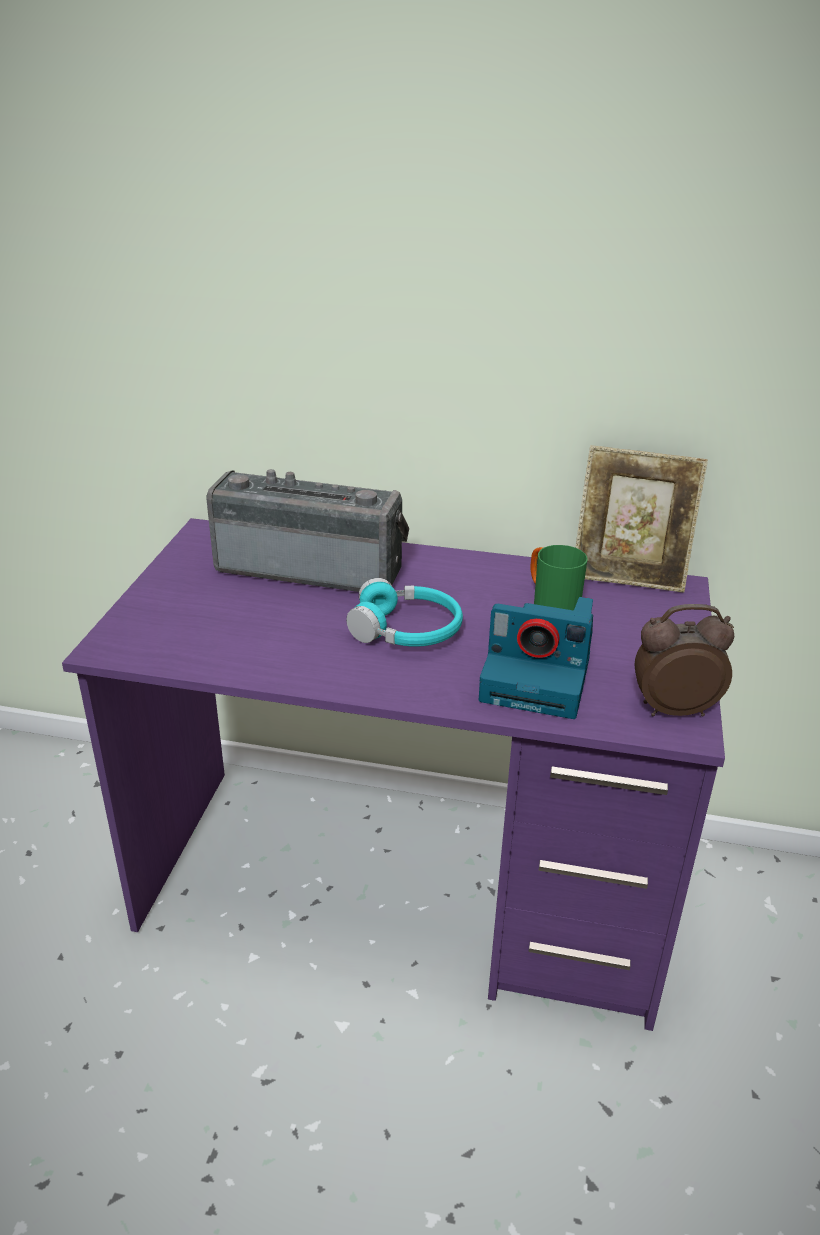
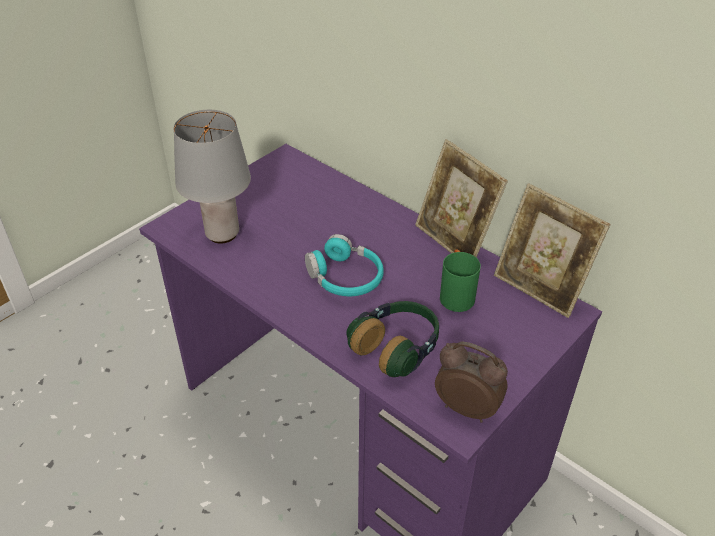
camera: 30 degrees right, 10 degrees up
radio [206,469,409,592] -> none
camera [479,597,593,719] -> headphones [346,301,439,377]
none -> grey table lamp [173,110,251,244]
none -> picture frame [415,139,508,257]

